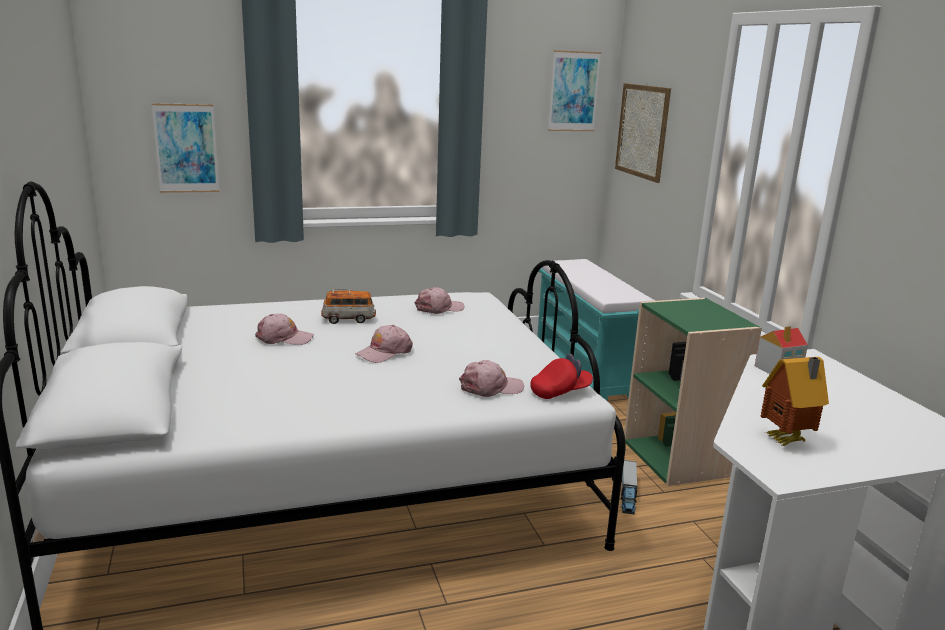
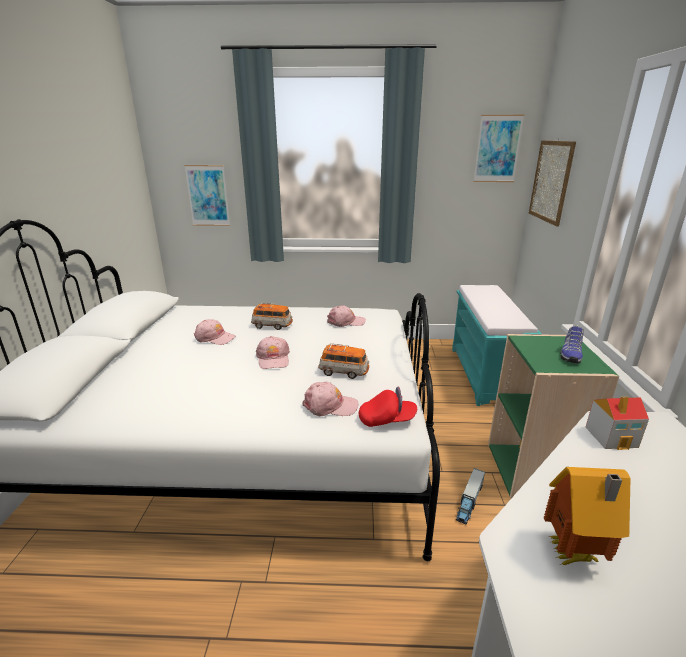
camera: 20 degrees right, 5 degrees up
pink cap [356,325,413,363] -> pink cap turned 75 degrees counterclockwise [256,336,290,369]
none -> toy car [318,343,369,379]
none -> shoe [560,325,584,363]

